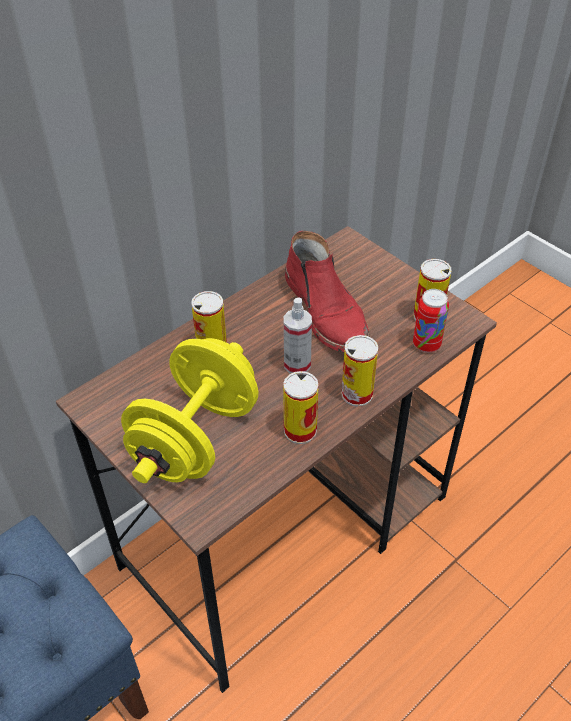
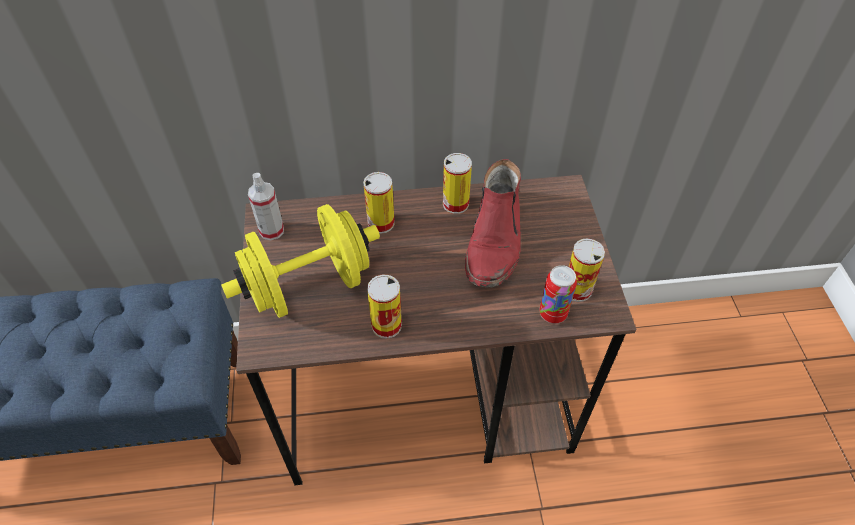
camera: 35 degrees right, 5 degrees up
spray bottle [284,298,312,374] -> spray bottle moved to [248,173,284,240]
can [341,335,378,407] -> can moved to [443,153,472,214]

